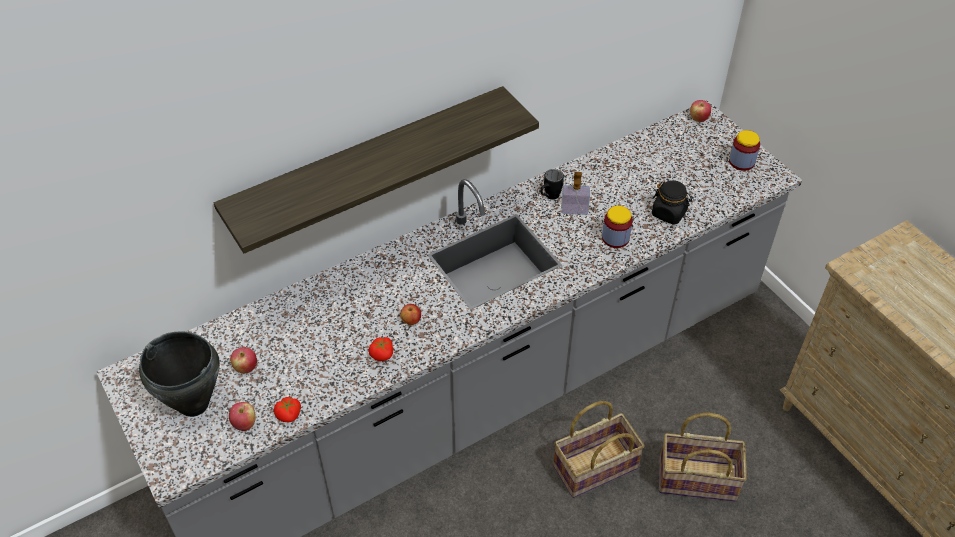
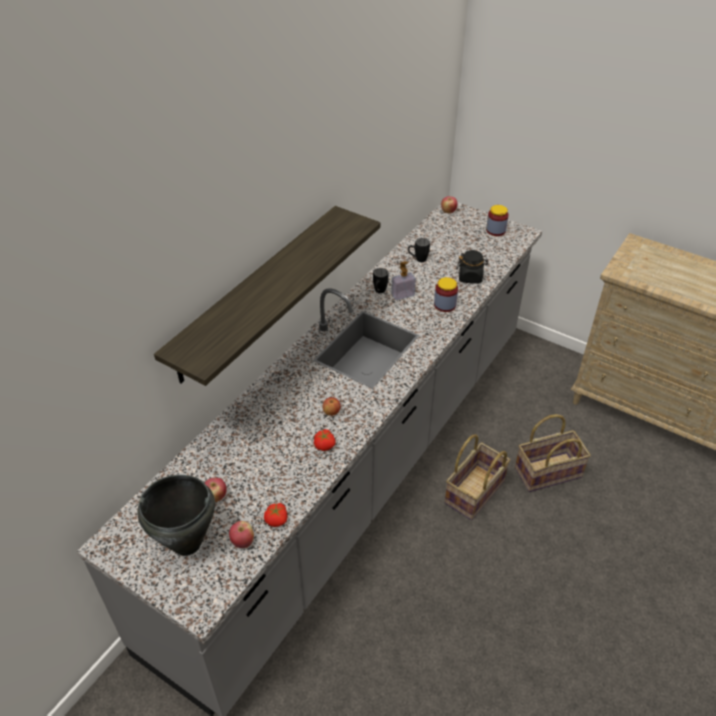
camera: 25 degrees left, 5 degrees down
none -> black mug [408,238,430,262]

